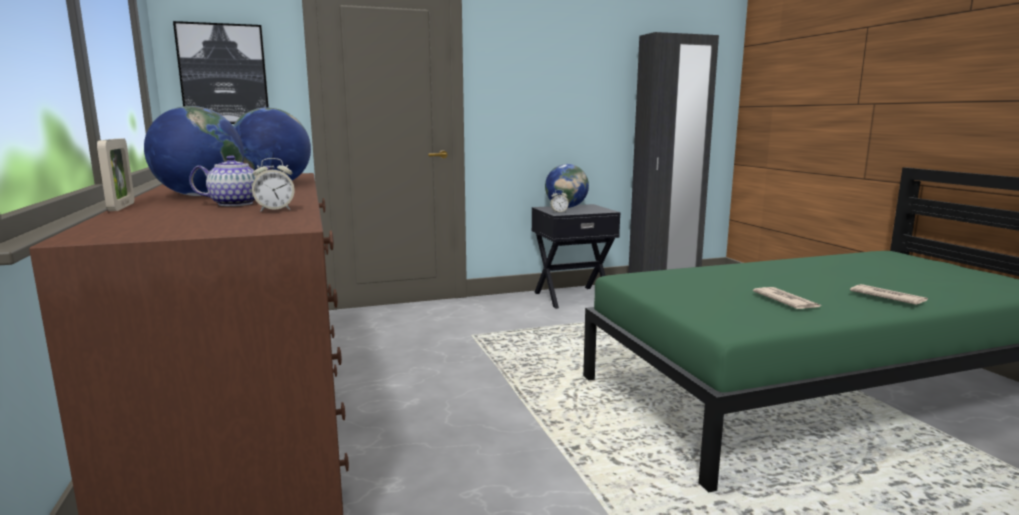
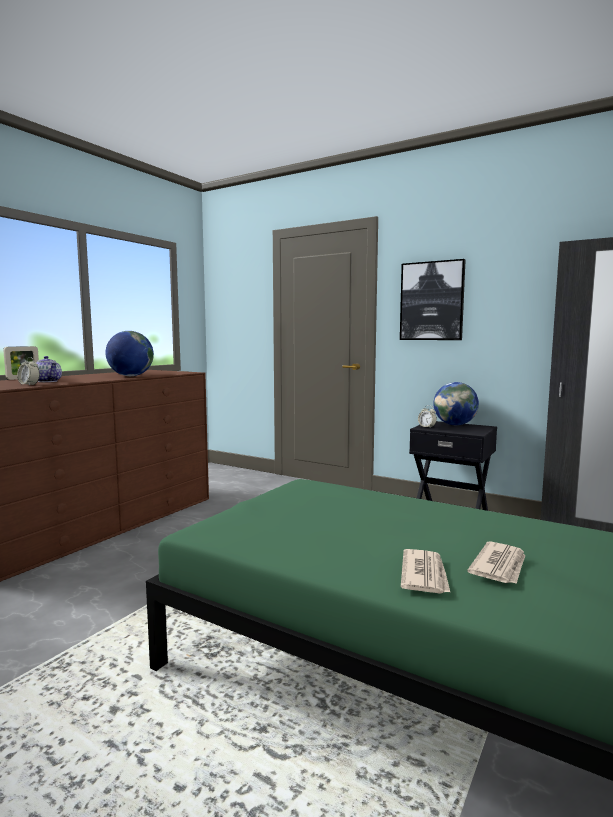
camera: 50 degrees right, 5 degrees down
globe [144,106,244,196] -> none
picture [173,21,269,124] -> picture moved to [400,259,466,340]
newspaper [753,287,821,309] -> newspaper moved to [467,541,525,584]

